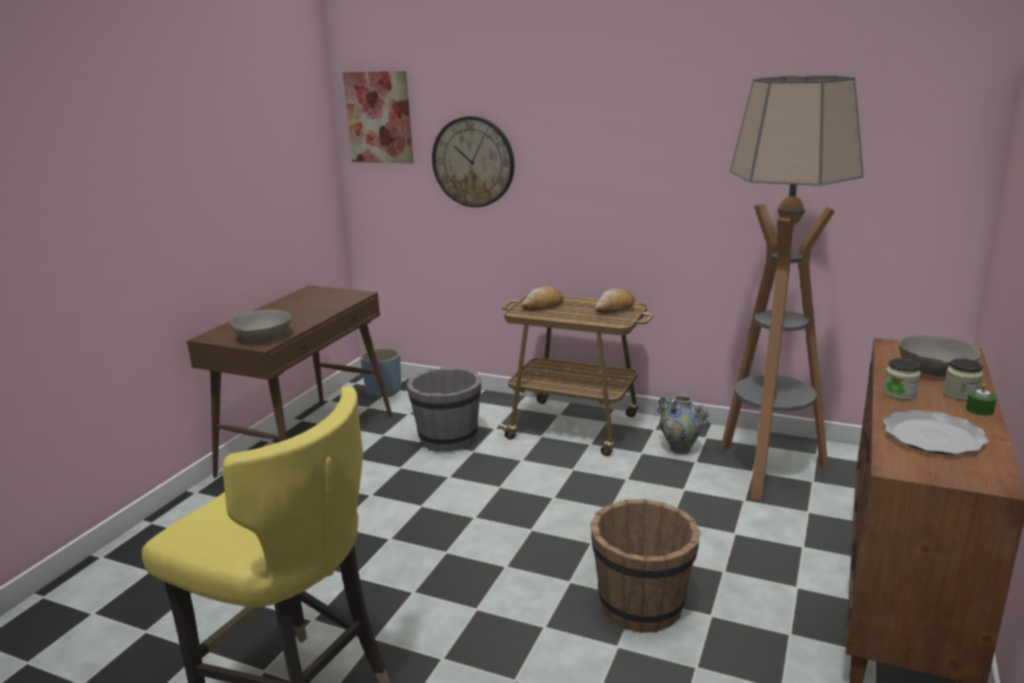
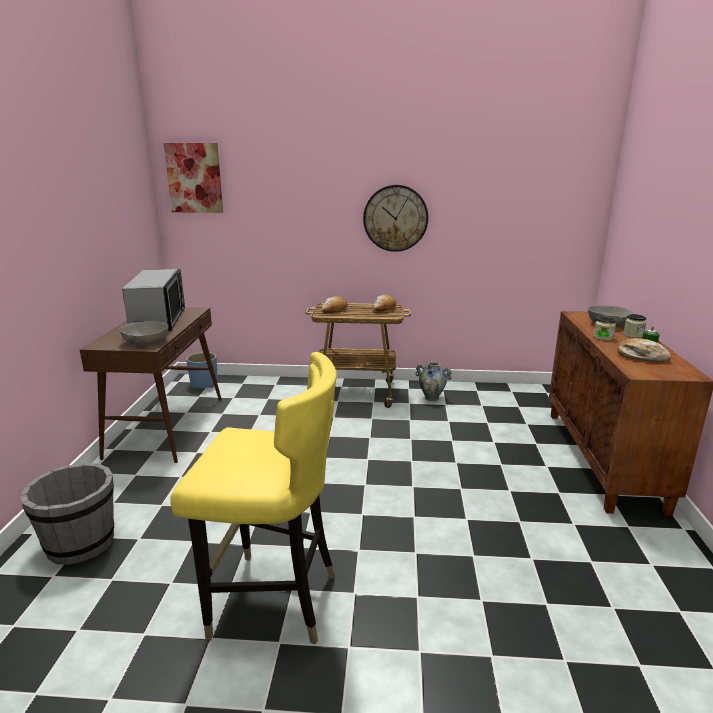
camera: 20 degrees left, 0 degrees up
grey bucket [407,367,481,452] -> grey bucket moved to [20,463,114,565]
wall clock [432,116,514,207] -> wall clock moved to [363,185,428,252]
brown bucket [590,499,701,633] -> none
floor lamp [720,75,864,500] -> none
plate [883,410,989,455] -> bread [617,338,671,362]
none -> microwave [122,269,185,331]

